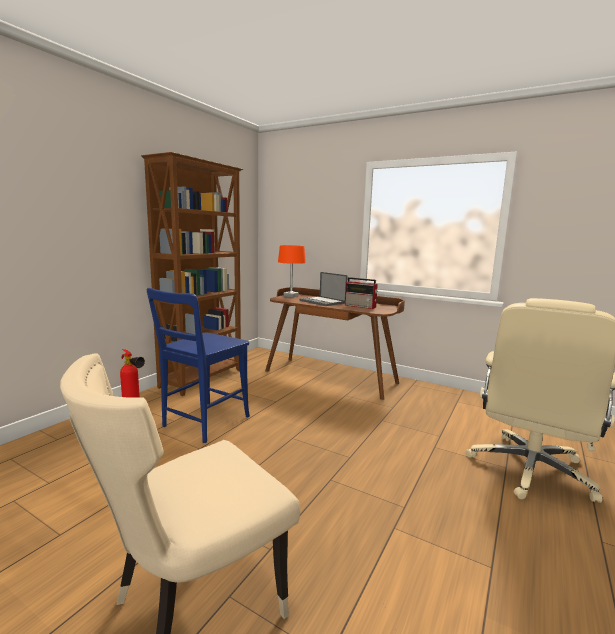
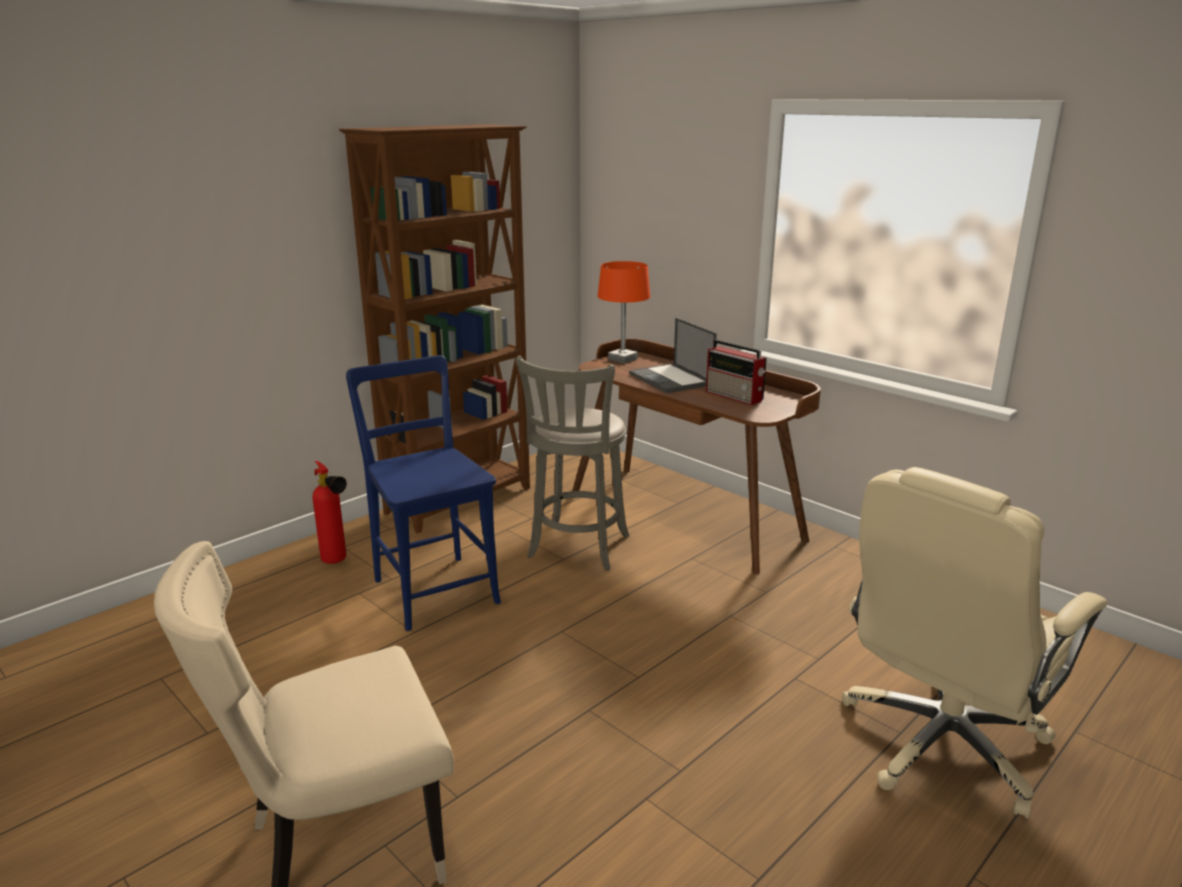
camera: 15 degrees right, 10 degrees up
blue chair [147,288,250,443] -> blue chair turned 105 degrees clockwise [346,355,501,631]
none -> grey stool [516,356,630,571]

